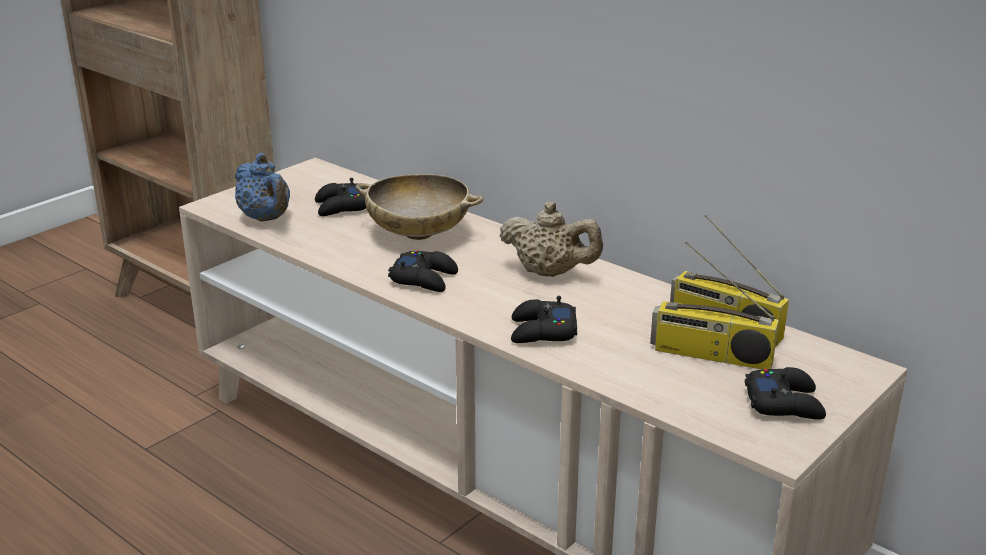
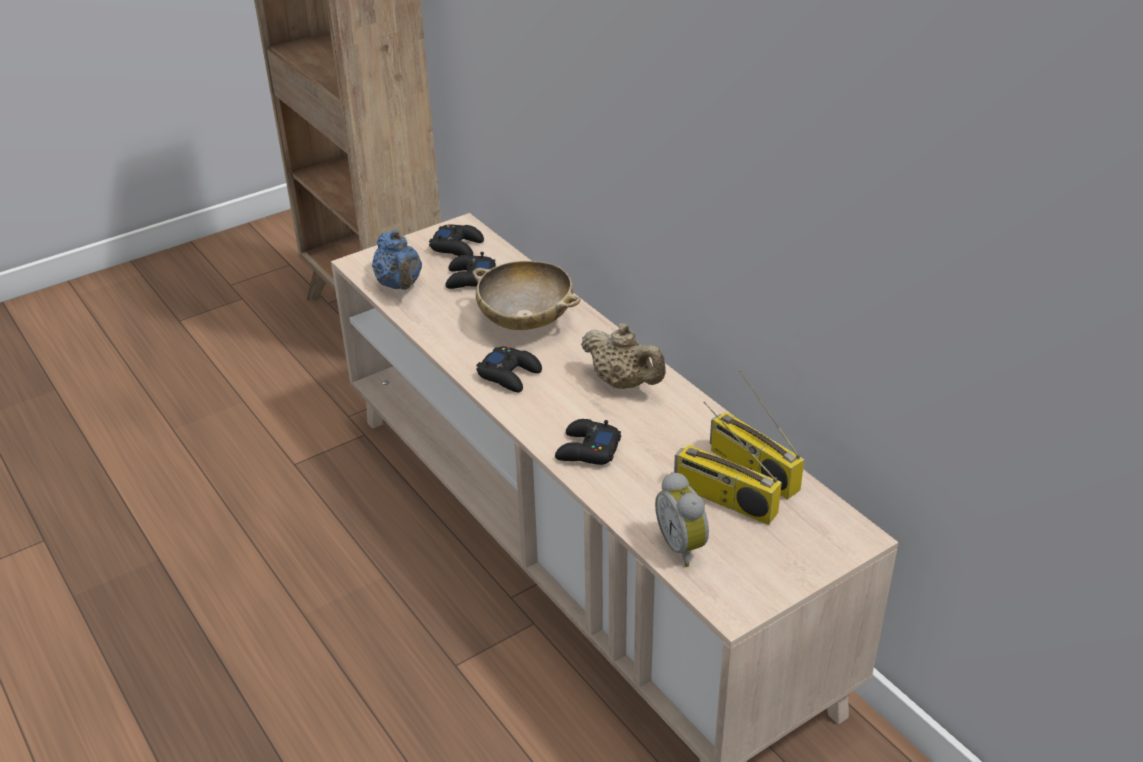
camera: 15 degrees right, 10 degrees up
black game controller [745,367,826,420] -> black game controller moved to [429,224,484,256]
none -> alarm clock [655,472,709,567]

